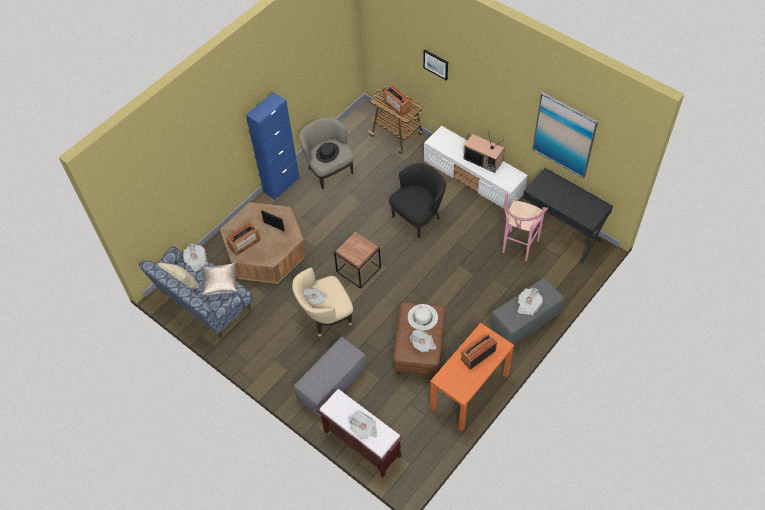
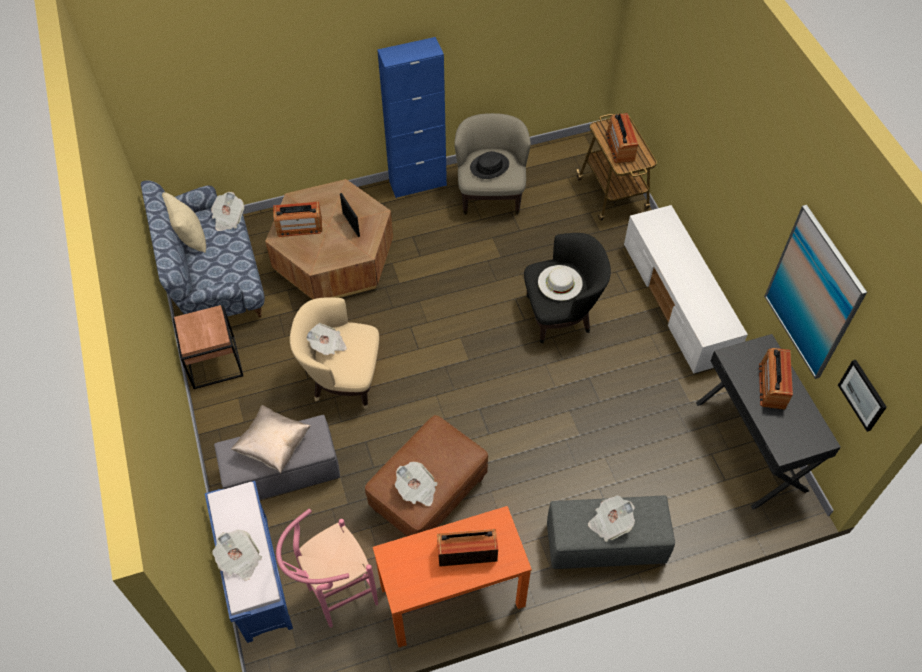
camera: 30 degrees right, 0 degrees up
beige pillow [202,263,237,295] -> beige pillow moved to [231,405,311,474]
brown bench [317,389,403,477] -> blue bench [205,481,293,643]
brown side table [334,232,381,289] -> brown side table moved to [173,305,244,389]
white hat [408,304,438,331] -> white hat moved to [538,265,583,301]
picture [423,49,448,81] -> picture moved to [838,360,887,432]
television [463,131,505,173] -> none
pink stool [503,194,548,261] -> pink stool moved to [276,509,378,628]
none -> radio [759,348,793,410]

